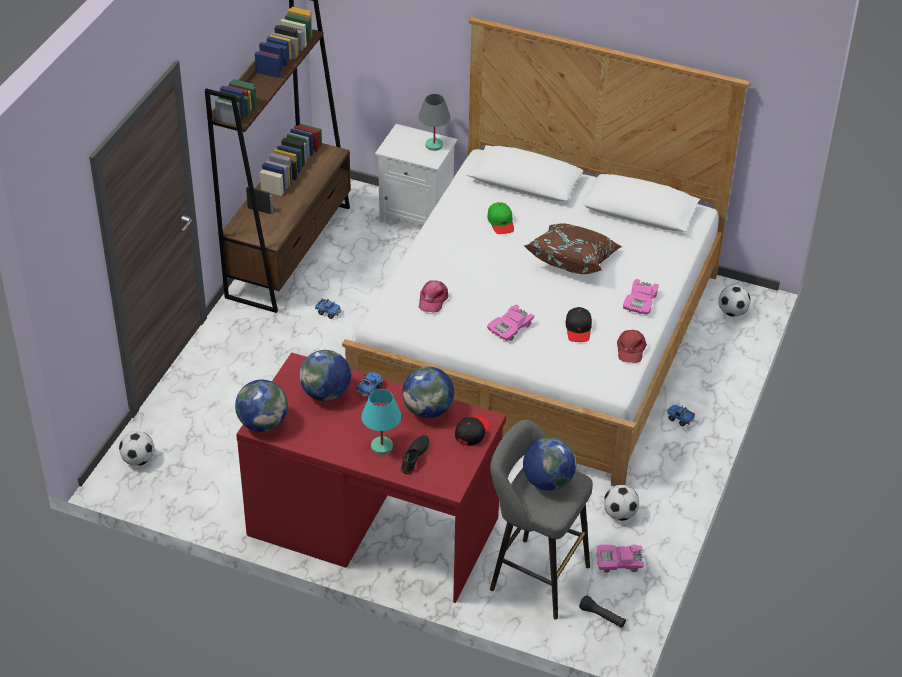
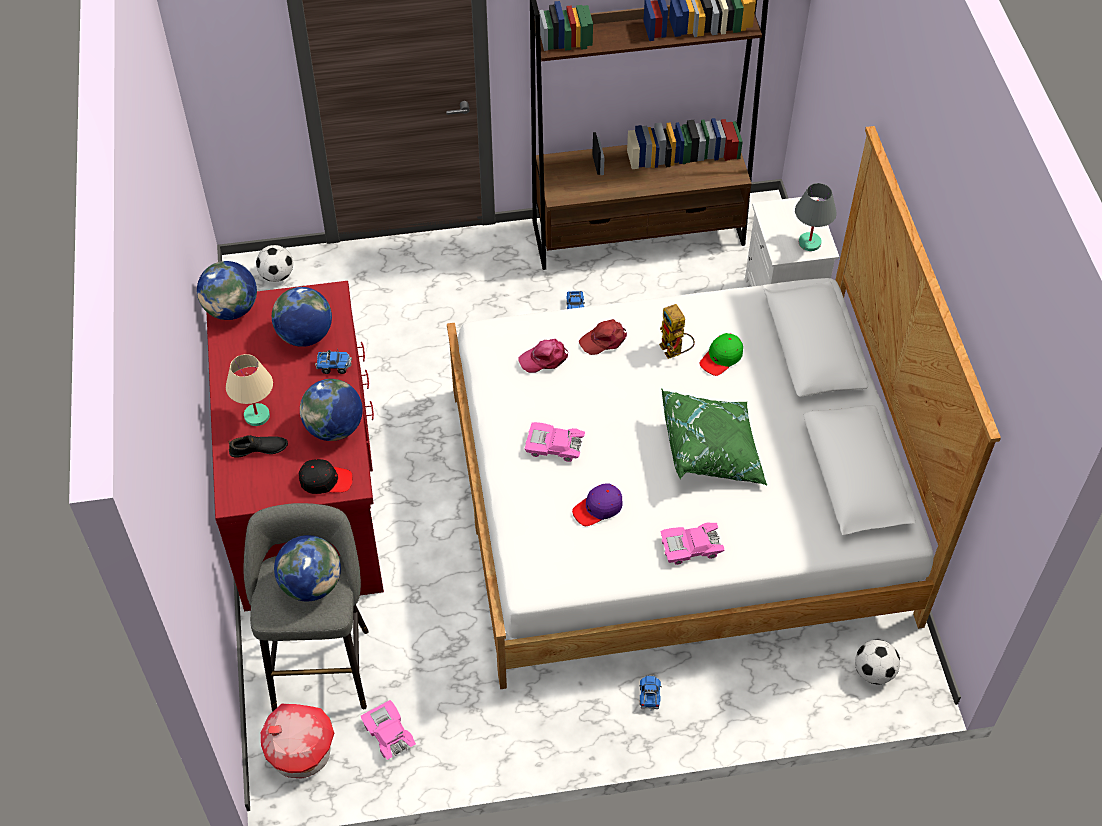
camera: 60 degrees right, 10 degrees up
turquoise table lamp [361,389,402,455] -> beige table lamp [226,354,273,426]
brown pillow [525,223,622,274] -> green pillow [661,389,767,485]
black cap [566,307,592,342] -> purple cap [572,483,623,526]
black flashlight [579,596,626,628] -> toy house [261,704,334,779]
football [604,485,639,521] -> none
red cap [617,330,647,363] -> red cap moved to [579,319,627,355]
none -> toy robot [659,304,695,359]

